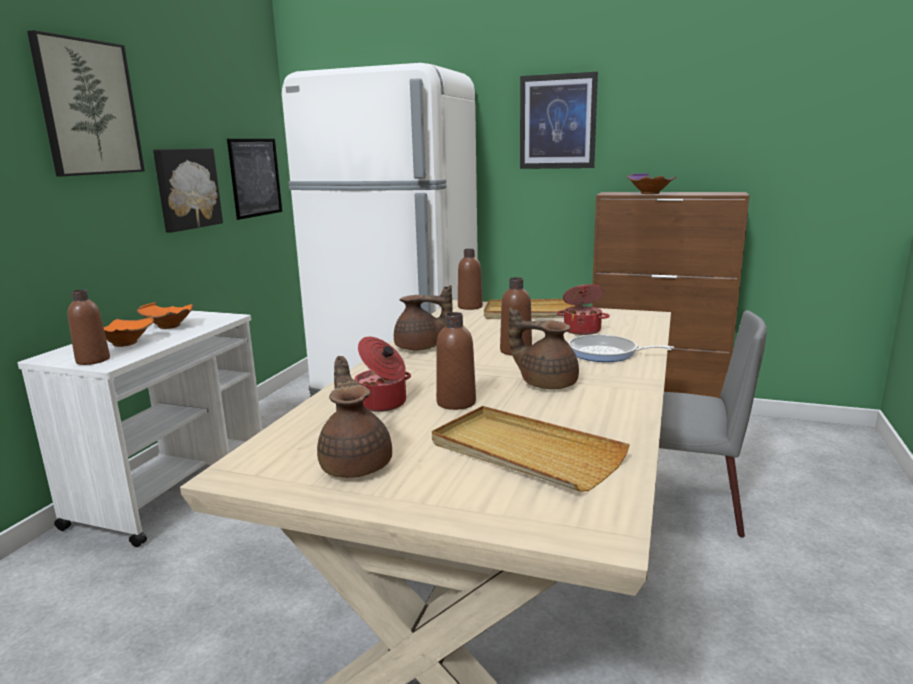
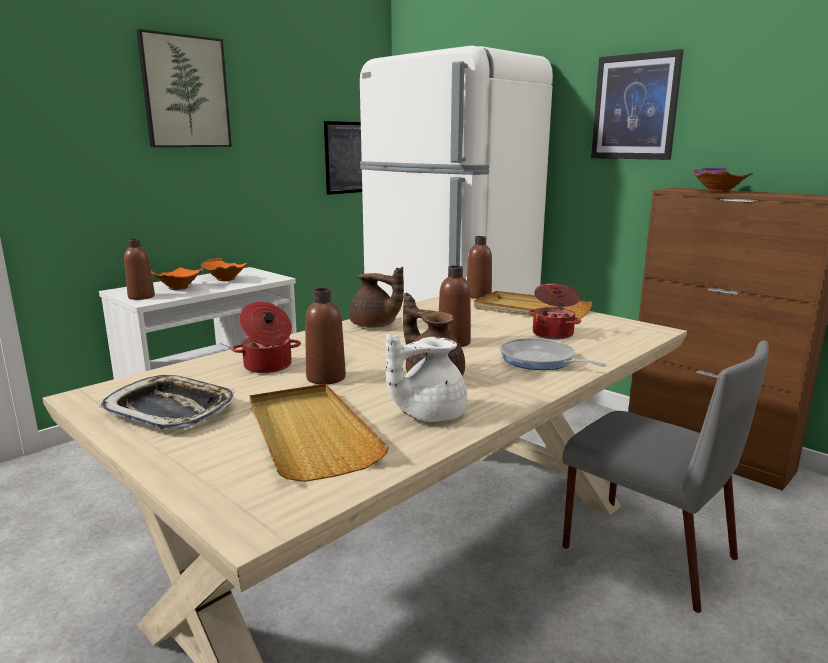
camera: 25 degrees right, 0 degrees up
picture [153,148,223,233] -> none
brown teapot [317,356,392,478] -> tray [98,375,236,430]
none -> white teapot [386,334,467,422]

